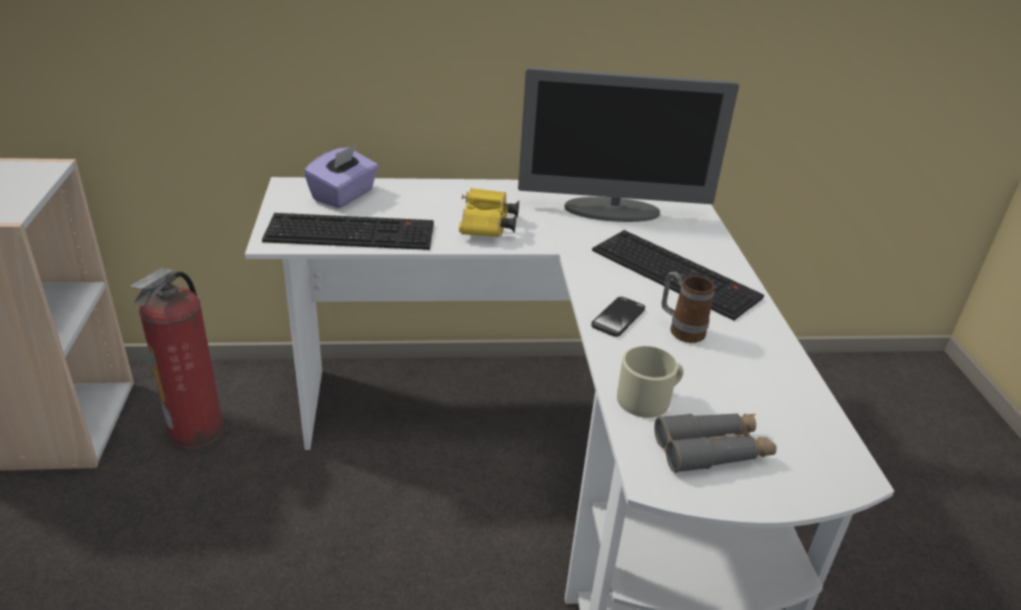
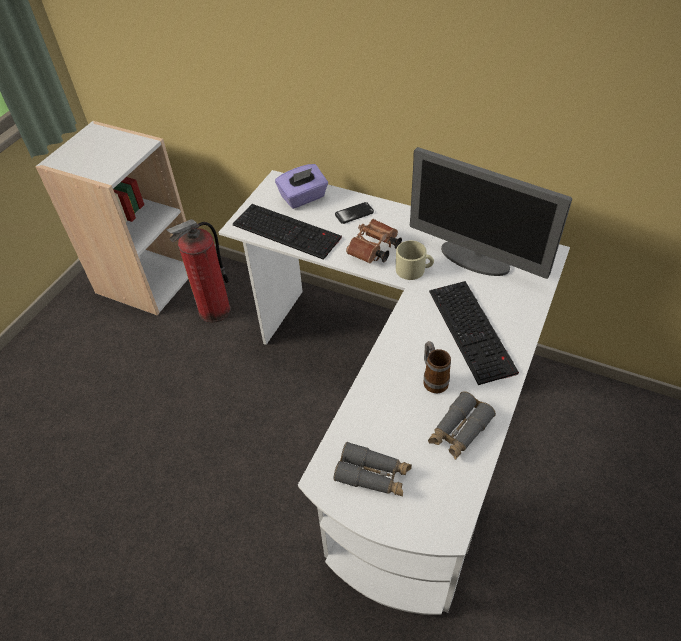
camera: 35 degrees right, 15 degrees up
yellow binoculars [459,188,519,237] -> brown binoculars [346,219,402,263]
phone [591,297,645,337] -> phone moved to [335,202,374,224]
beige mug [617,346,684,418] -> beige mug moved to [396,241,434,280]
none -> grey binoculars [428,391,496,460]

